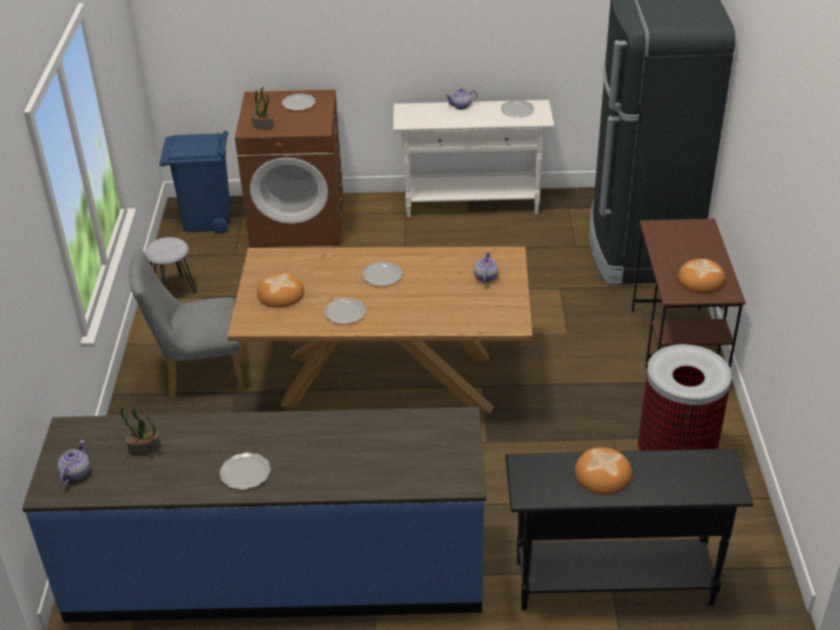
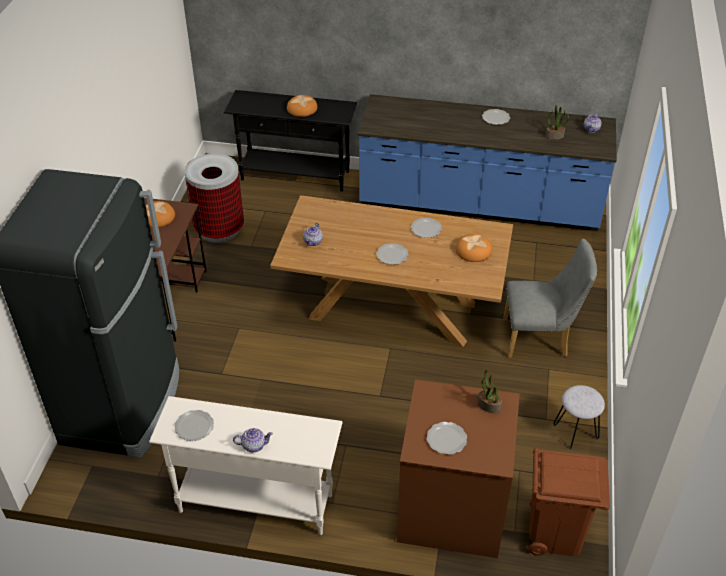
camera: 170 degrees left, 5 degrees up
blue trash can [159,130,231,233] -> brown trash can [529,448,610,556]

